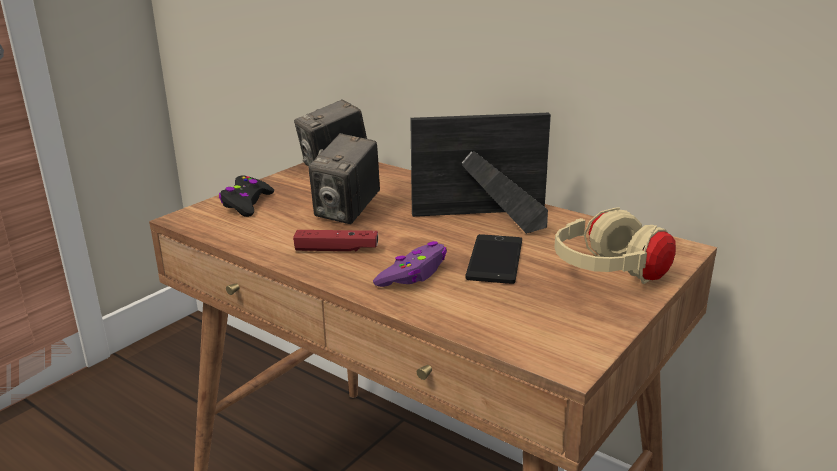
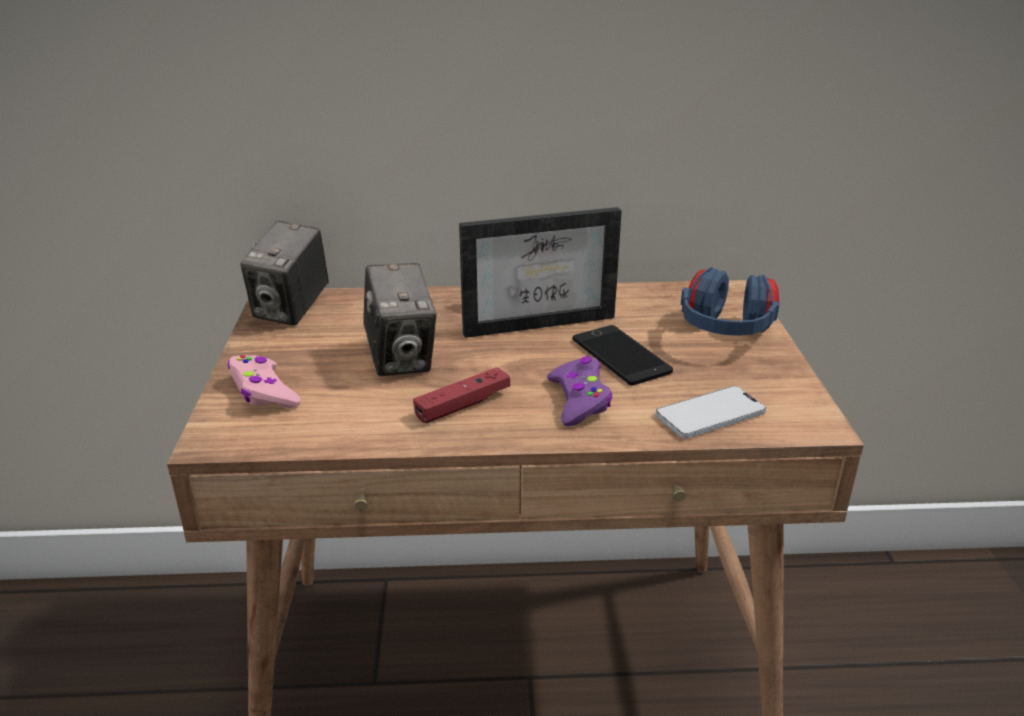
camera: 40 degrees left, 5 degrees up
black game controller [219,175,274,217] -> pink game controller [228,355,301,408]
picture frame [410,113,551,234] -> picture frame turned 150 degrees counterclockwise [459,207,622,338]
beige headphones [554,208,676,284] -> blue headphones [681,267,780,336]
none -> phone [655,386,766,438]

